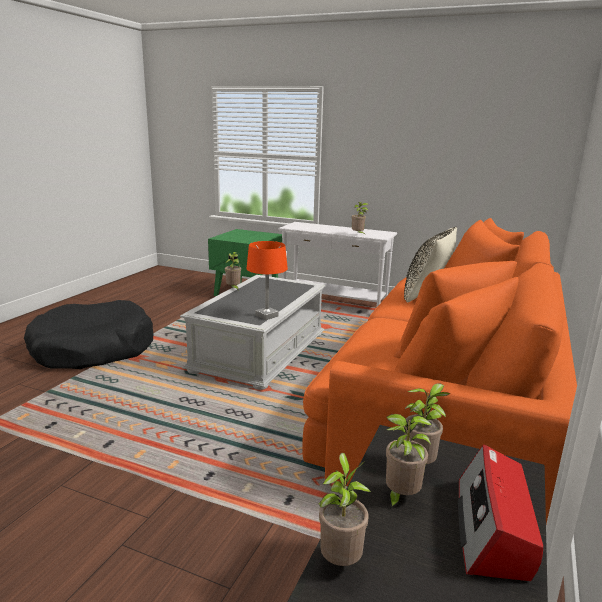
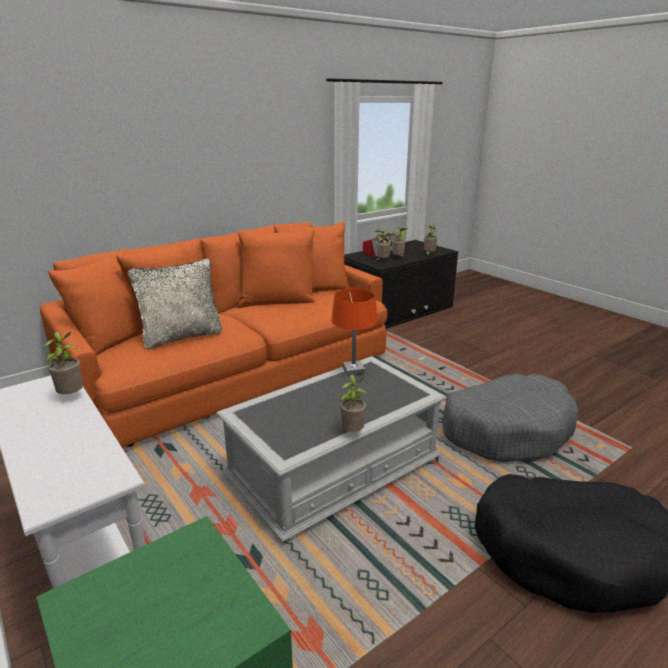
camera: 150 degrees left, 5 degrees up
none -> grey dog bed [443,374,579,462]

